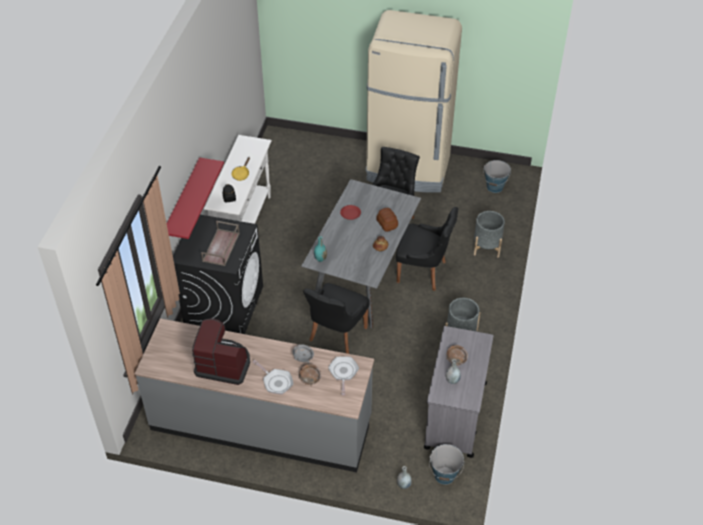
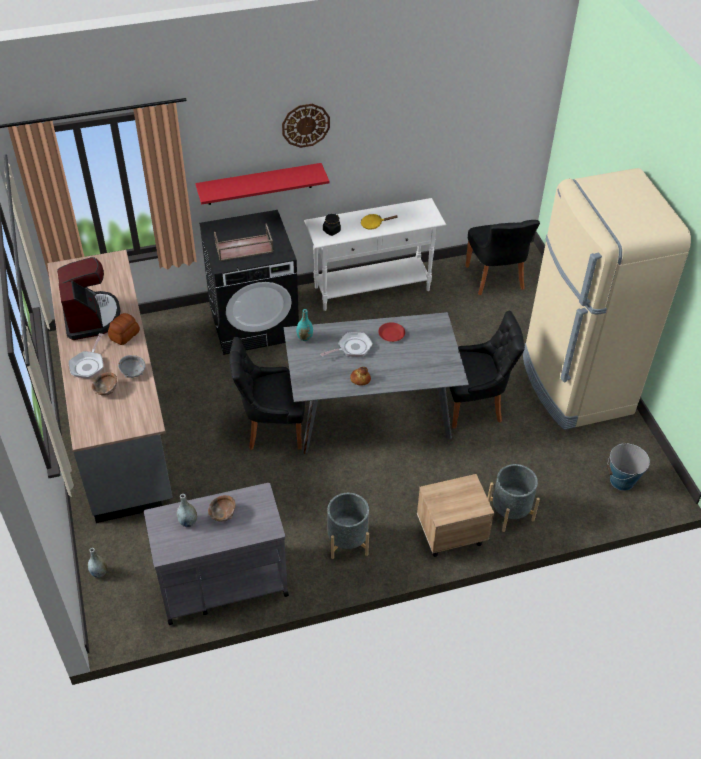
camera: 60 degrees right, 0 degrees up
frying pan [328,356,359,396] -> frying pan moved to [321,332,373,357]
bread [376,208,398,232] -> bread moved to [108,313,140,345]
black chair [396,207,458,291] -> black chair moved to [466,220,540,295]
bucket [429,444,464,485] -> none
none -> wall clock [282,104,330,148]
none -> beige nightstand [417,474,494,557]

